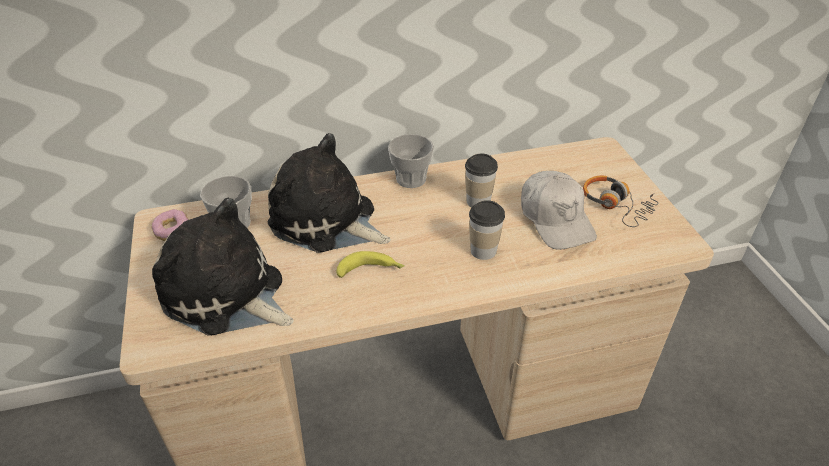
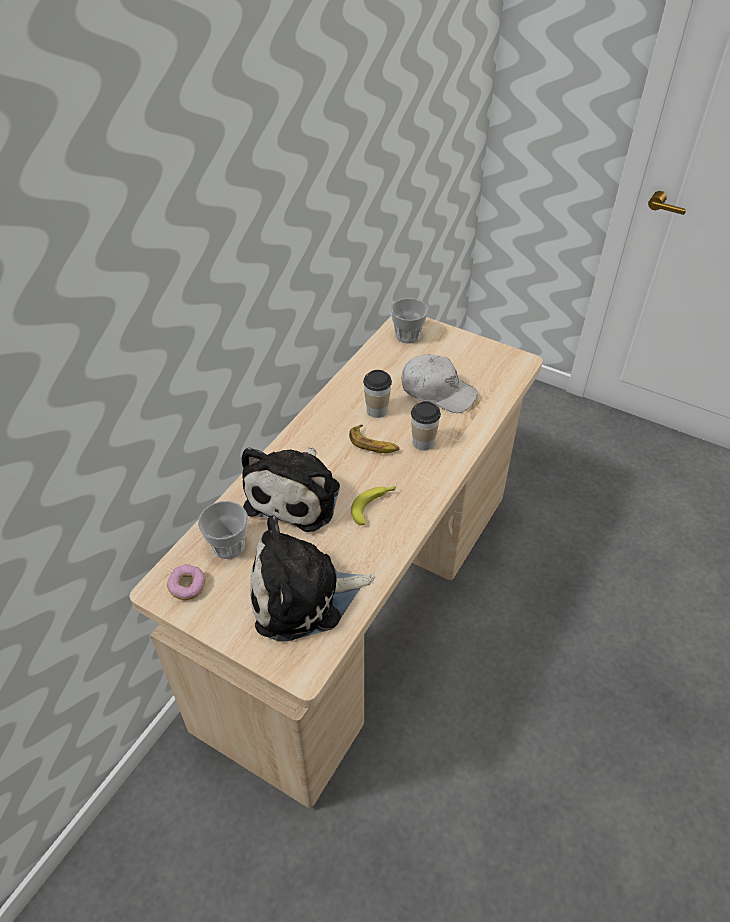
camera: 45 degrees left, 5 degrees up
plush toy [268,133,391,253] -> plush toy turned 60 degrees counterclockwise [241,447,340,532]
cup [388,134,434,188] -> cup moved to [390,298,428,344]
headphones [583,176,659,227] -> none
none -> banana [349,425,400,453]

